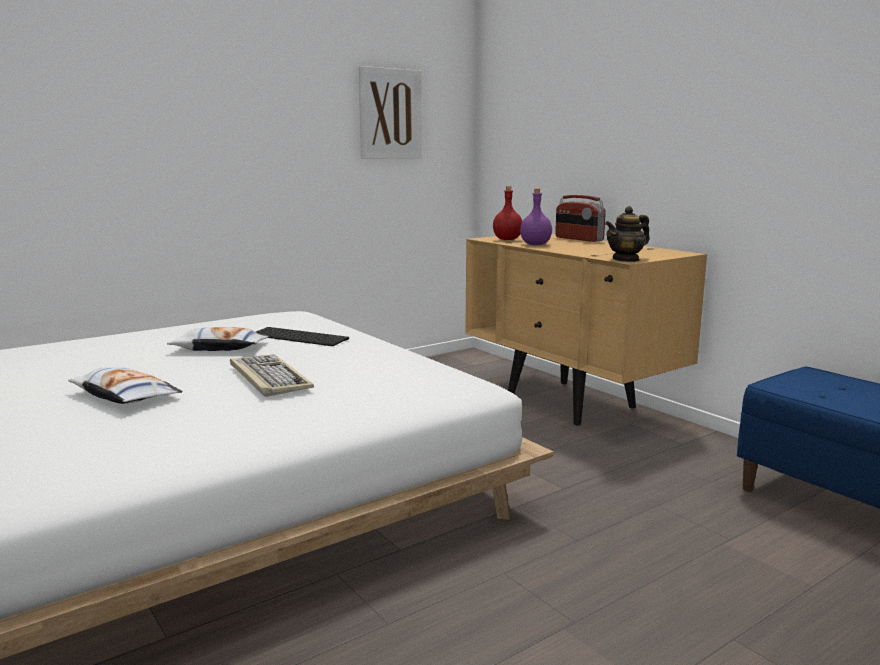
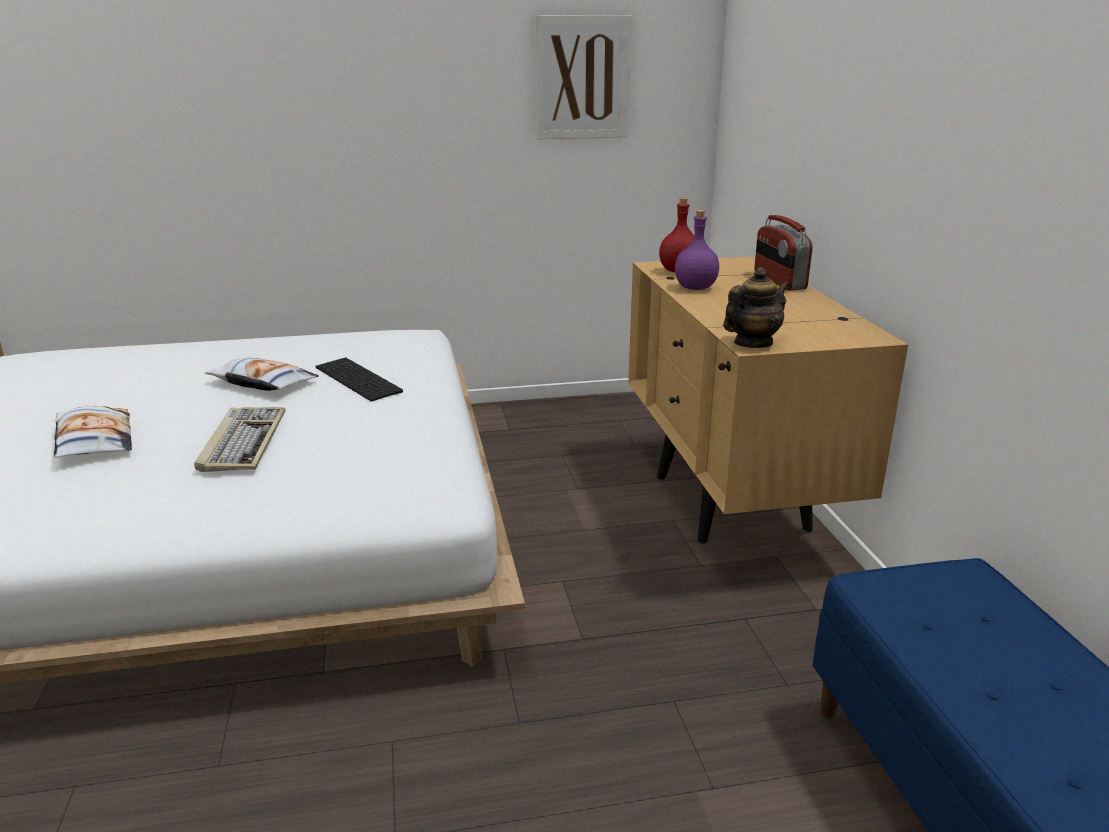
camera: 25 degrees right, 10 degrees up
teapot [605,206,650,262] -> teapot turned 150 degrees clockwise [723,267,790,348]

